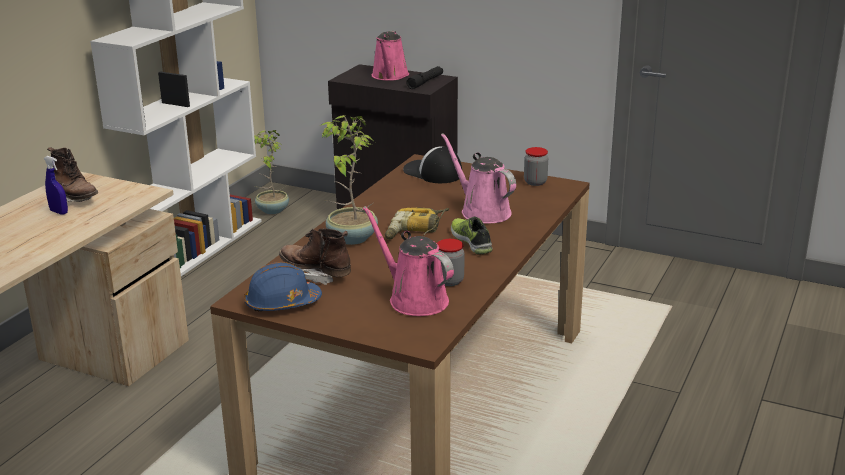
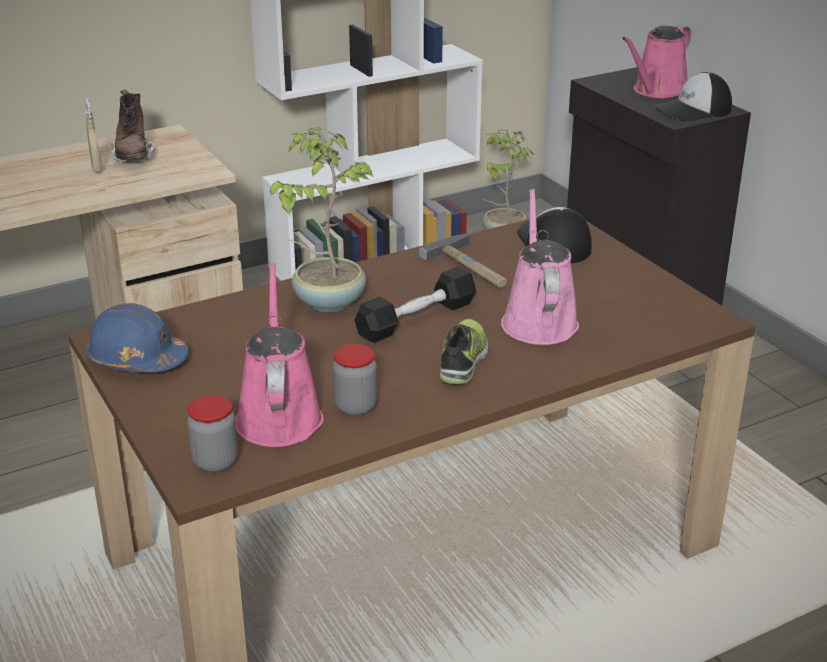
camera: 35 degrees right, 5 degrees up
blue spray bottle [44,156,68,215] -> beige spray bottle [85,98,103,173]
brown boot [279,229,351,285] -> none
power drill [385,208,449,240] -> black dumbbell [354,266,476,343]
black flashlight [406,66,443,89] -> cap [654,72,732,122]
jar [524,147,548,186] -> jar moved to [187,395,238,472]
none -> hammer [419,233,507,288]

